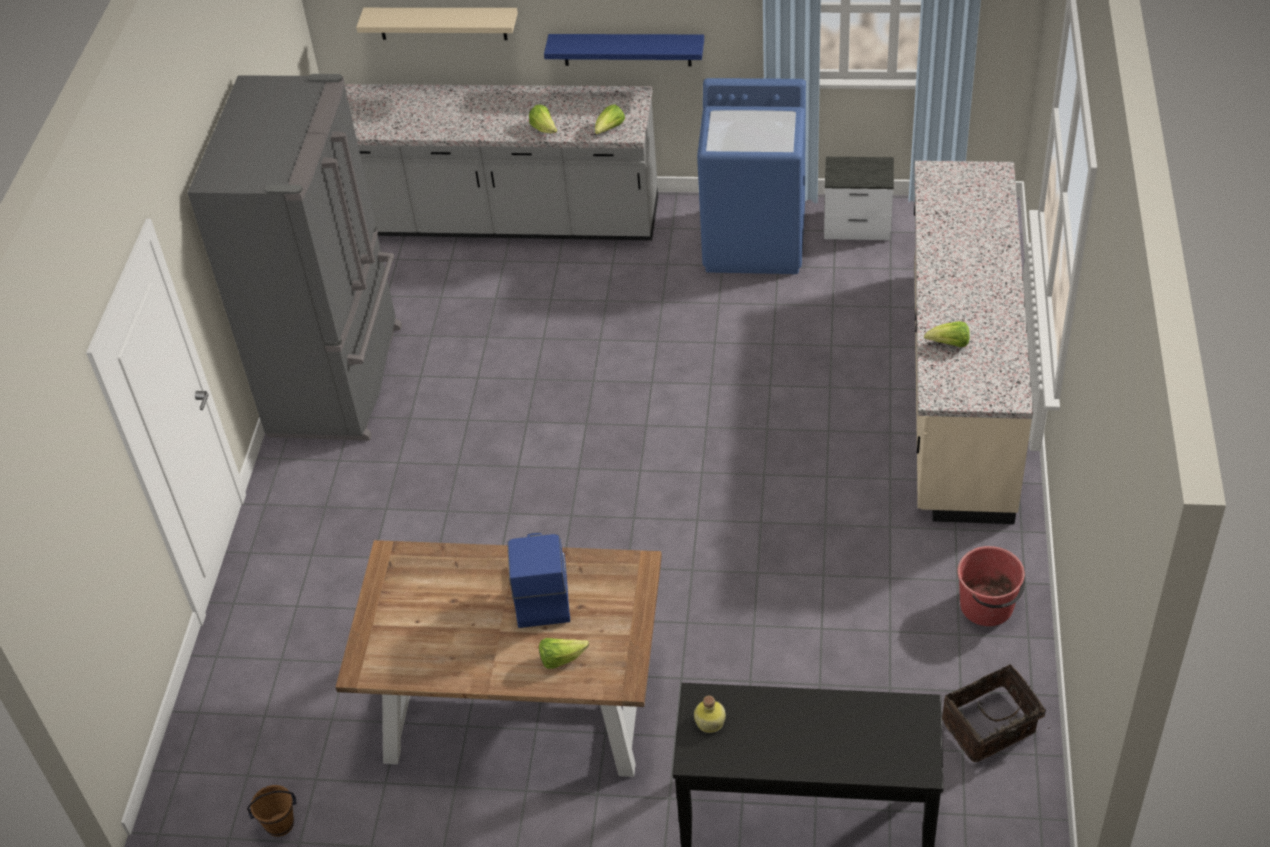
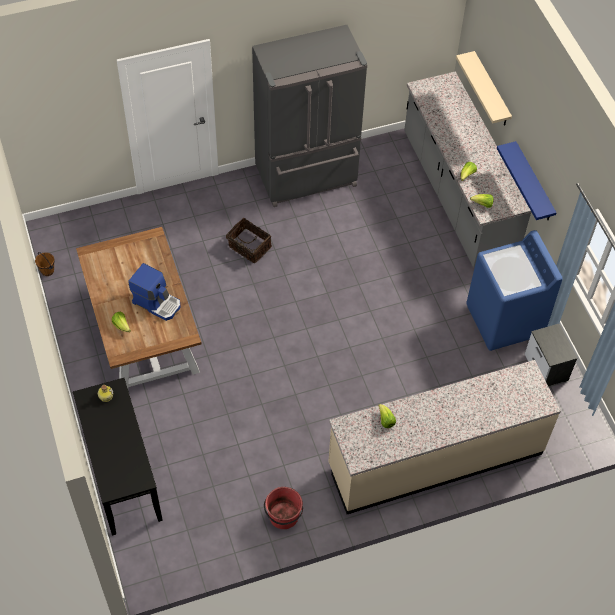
camera: 60 degrees right, 10 degrees up
coffee machine [507,532,570,628] -> coffee machine turned 60 degrees clockwise [128,263,181,321]
basket [942,664,1050,762] -> basket moved to [226,217,272,263]

